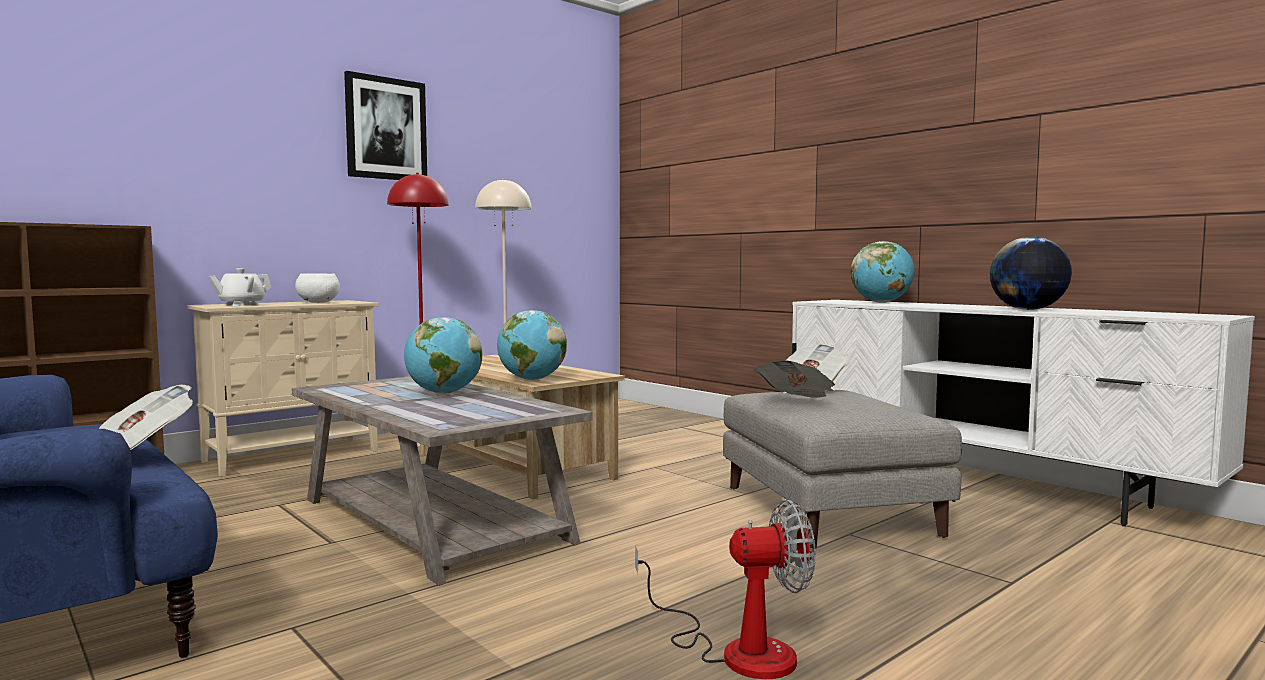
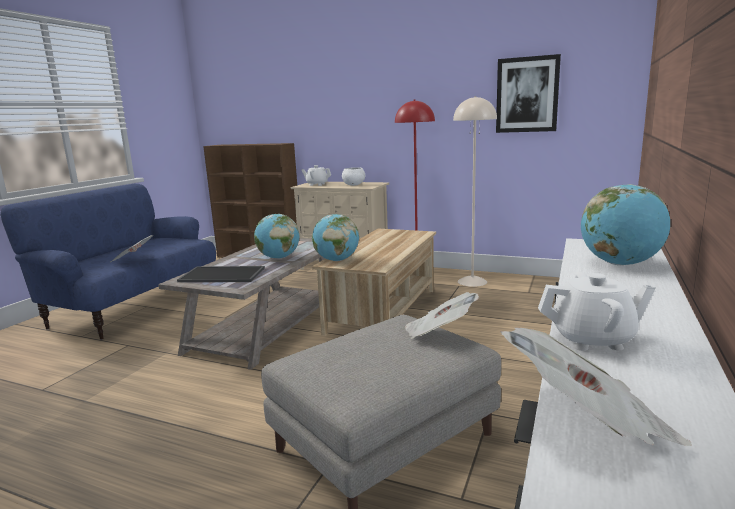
camera: 65 degrees right, 10 degrees up
picture [344,71,427,180] -> picture moved to [496,54,561,133]
fan [635,500,816,679] -> none
newspaper [753,360,834,398] -> newspaper moved to [501,328,692,446]
globe [990,236,1072,310] -> white teapot [538,272,656,351]
none -> tray [177,266,265,282]

